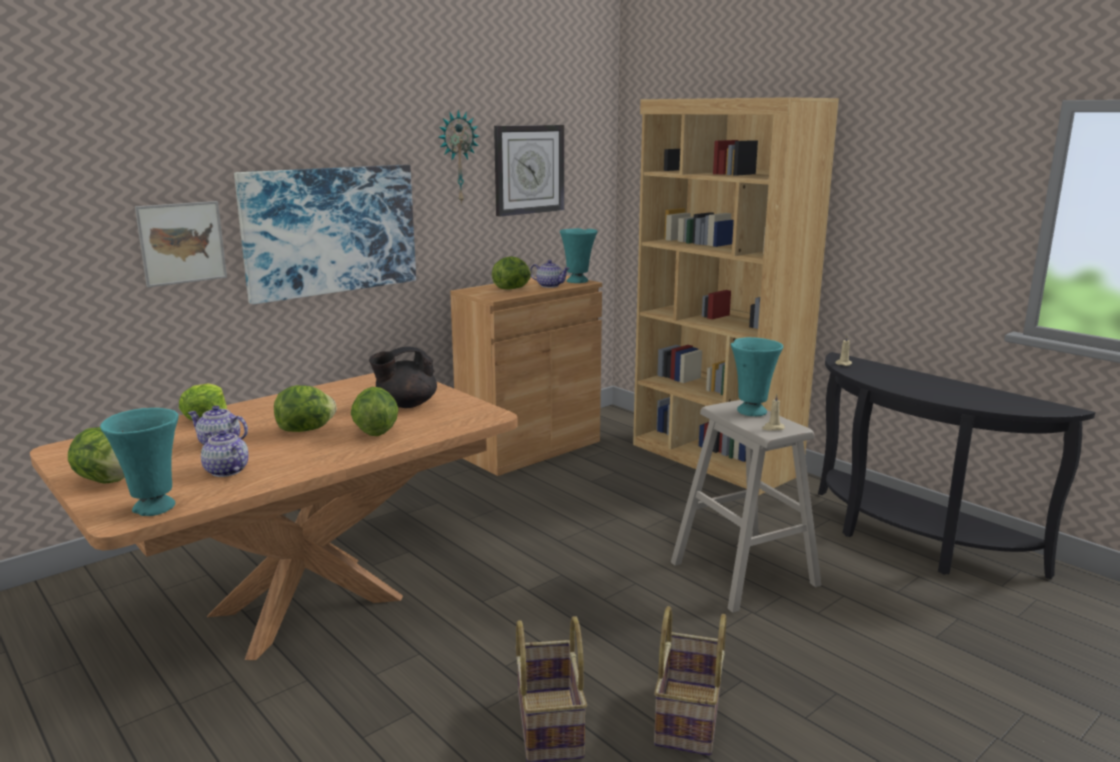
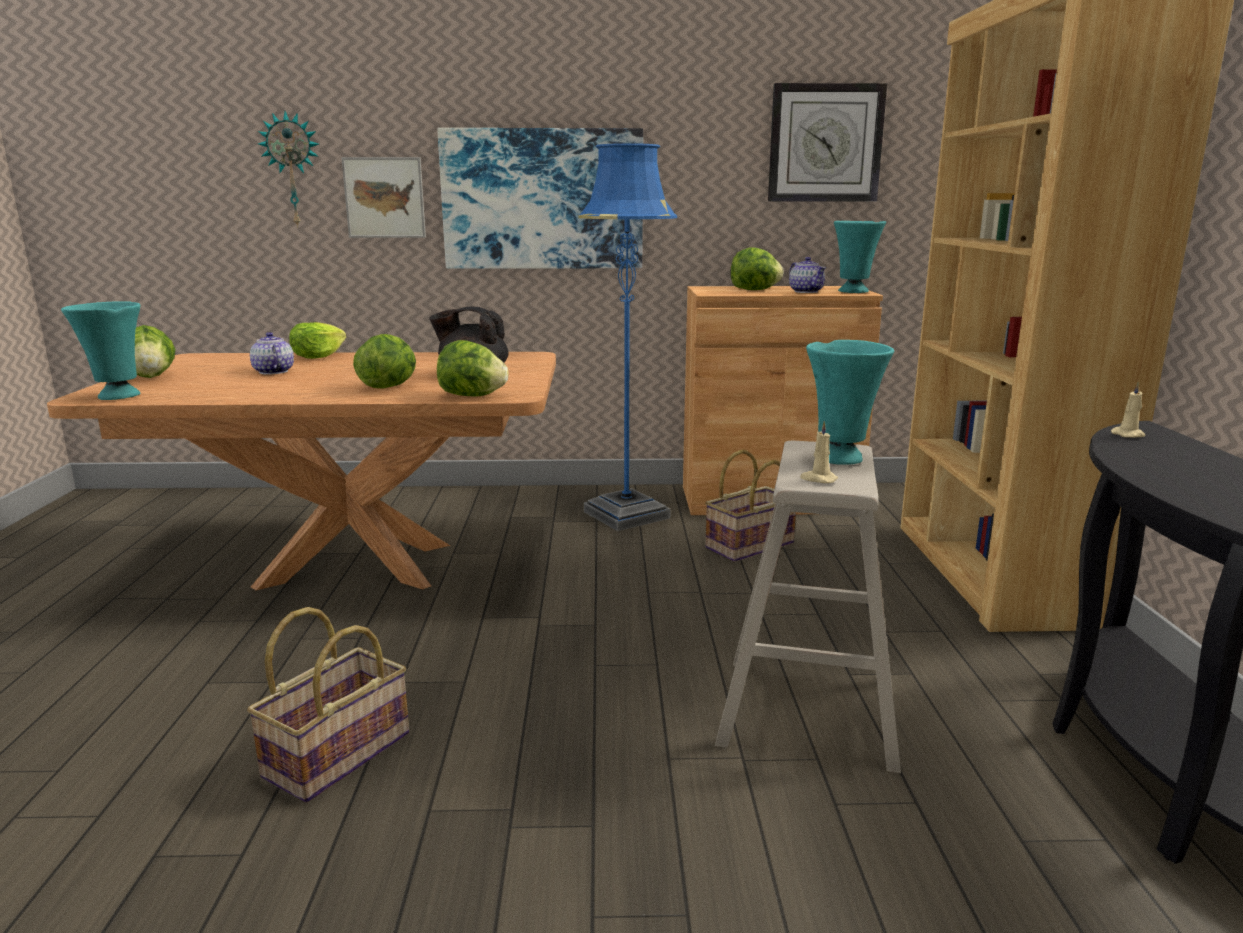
camera: 40 degrees right, 0 degrees up
teapot [201,430,249,477] -> none
lettuce [274,385,336,432] -> lettuce moved to [437,340,508,396]
wall clock [438,110,479,204] -> wall clock moved to [258,111,319,228]
basket [654,606,726,756] -> basket moved to [705,449,796,562]
none -> blue floor lamp [578,143,677,531]

